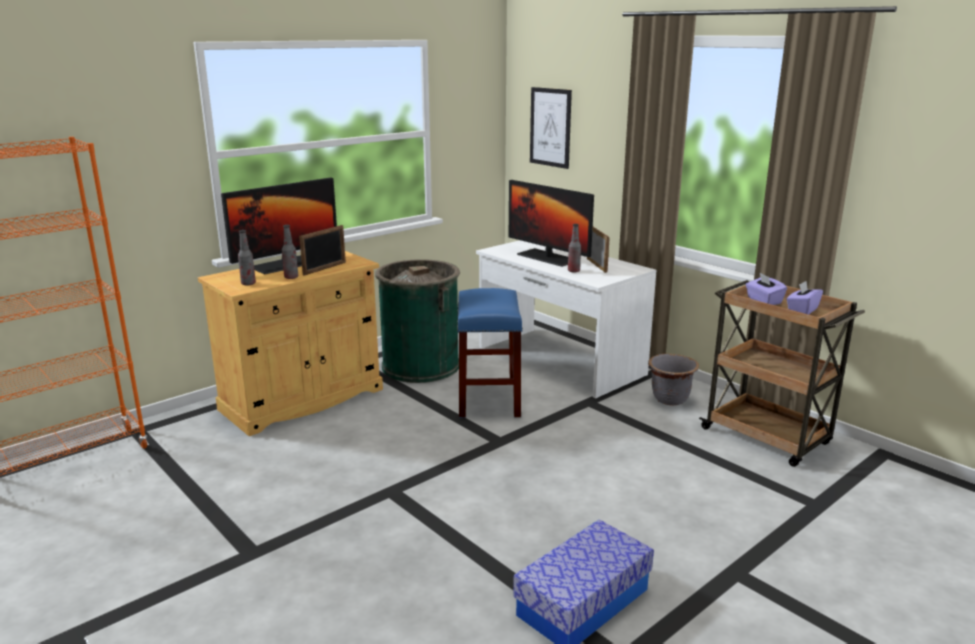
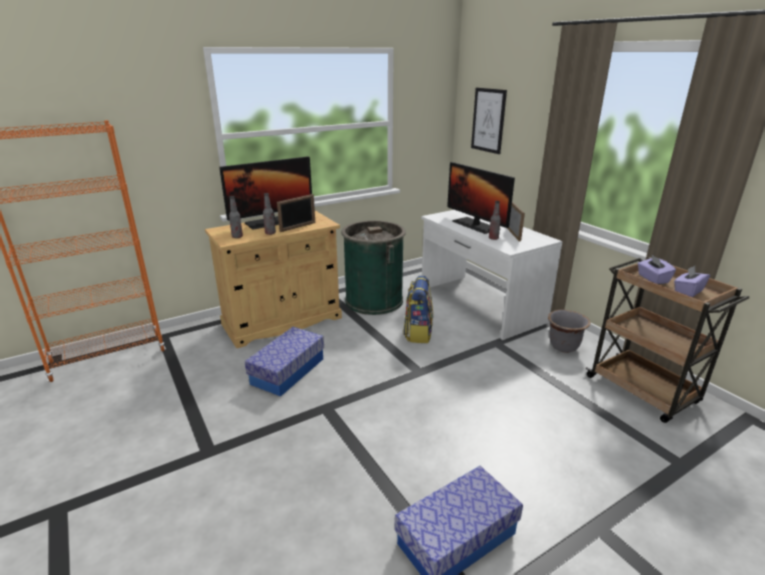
camera: 10 degrees right, 5 degrees up
blue stool [457,288,523,418] -> backpack [403,276,433,343]
none -> storage box [245,327,324,397]

